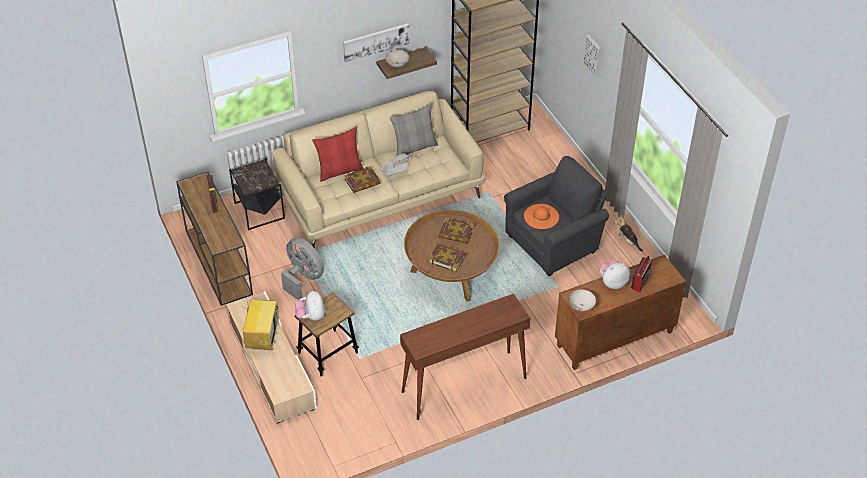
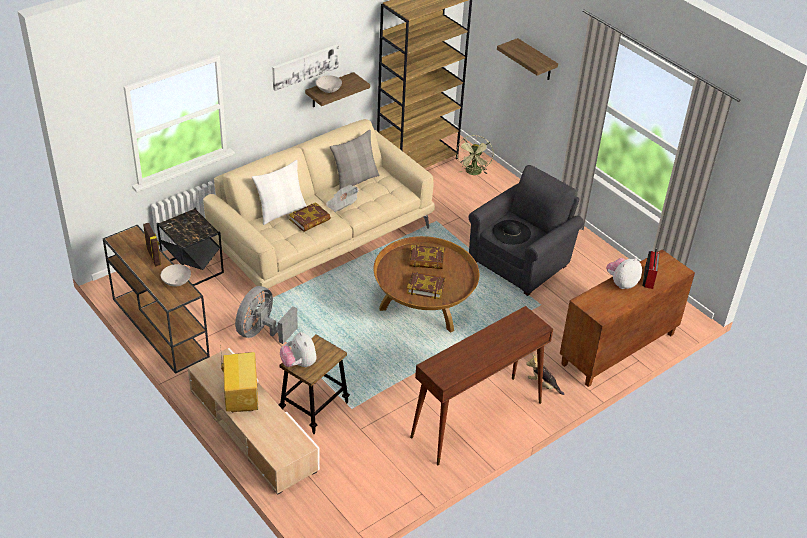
camera: 15 degrees left, 5 degrees down
grey fan [281,237,324,300] -> grey fan turned 90 degrees counterclockwise [235,286,298,344]
red pillow [312,127,364,182] -> white pillow [252,160,307,225]
orange hat [524,204,559,229] -> black hat [493,220,531,245]
white bowl [569,290,596,311] -> white bowl moved to [161,264,191,287]
picture [584,35,601,77] -> shelf [497,38,558,80]
plush toy [614,215,643,252] -> plush toy moved to [526,354,564,395]
none -> green fan [456,135,494,175]

